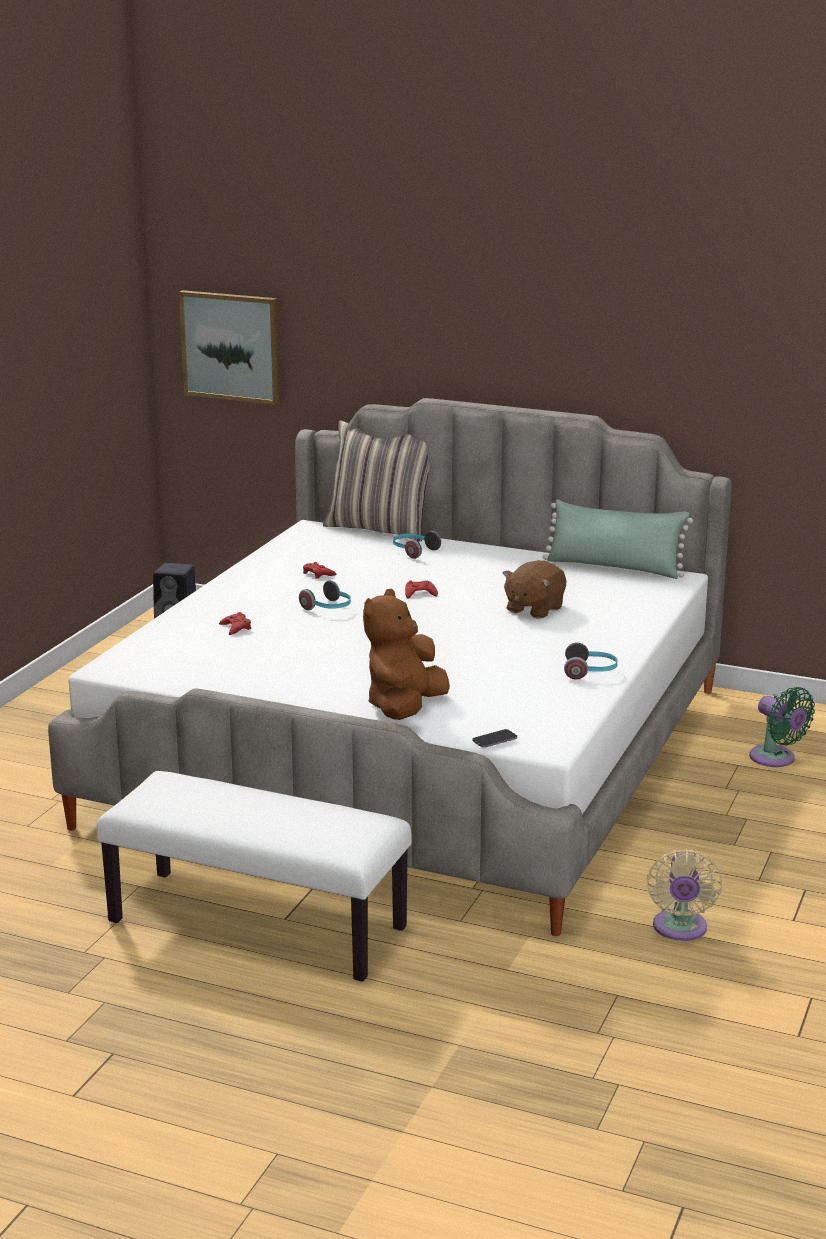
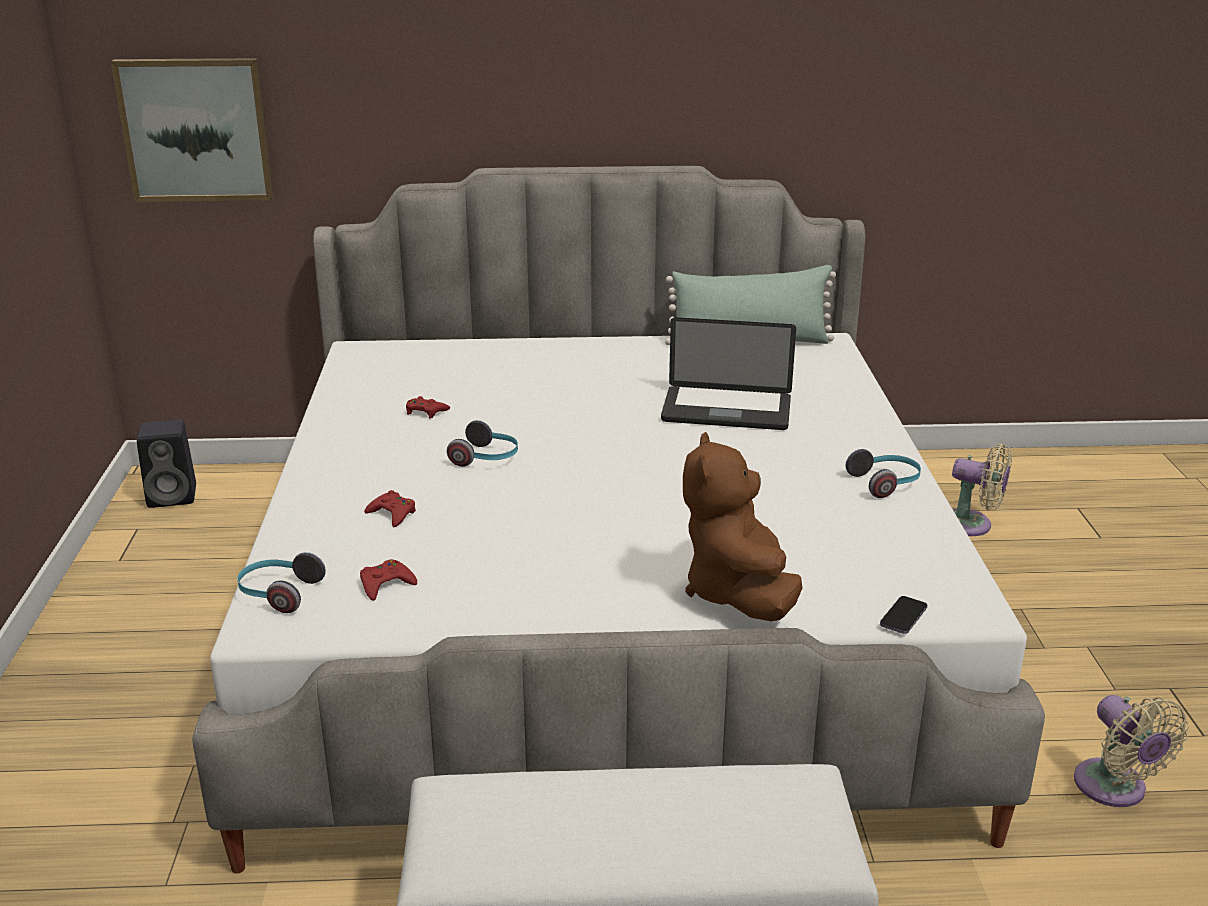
camera: 25 degrees left, 5 degrees up
pillow [323,421,430,542] -> none
headphones [393,531,441,559] -> headphones moved to [237,552,326,613]
red game controller [405,581,438,599] -> red game controller moved to [360,559,417,601]
brown plush toy [503,560,566,619] -> laptop [661,317,796,430]
green fan [749,687,815,767] -> beige fan [952,444,1012,536]

